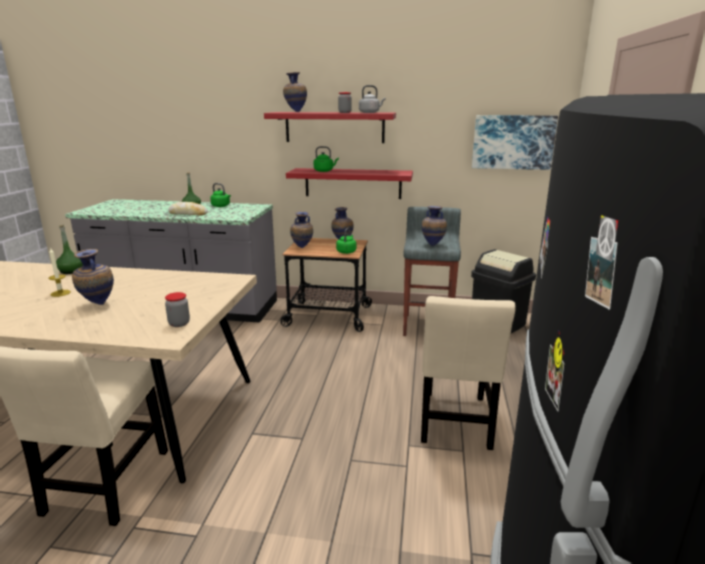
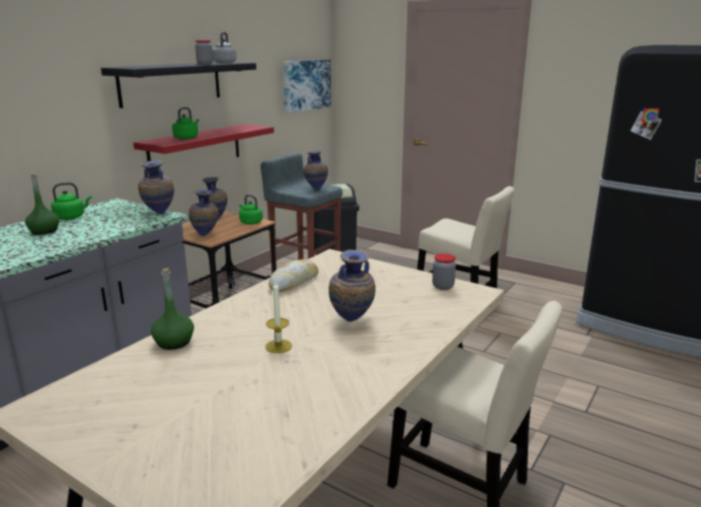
camera: 65 degrees left, 0 degrees up
bread [168,202,208,215] -> bread moved to [269,259,319,292]
red shelf [264,112,396,143] -> black shelf [101,62,256,108]
vase [283,72,307,112] -> vase moved to [138,160,174,214]

